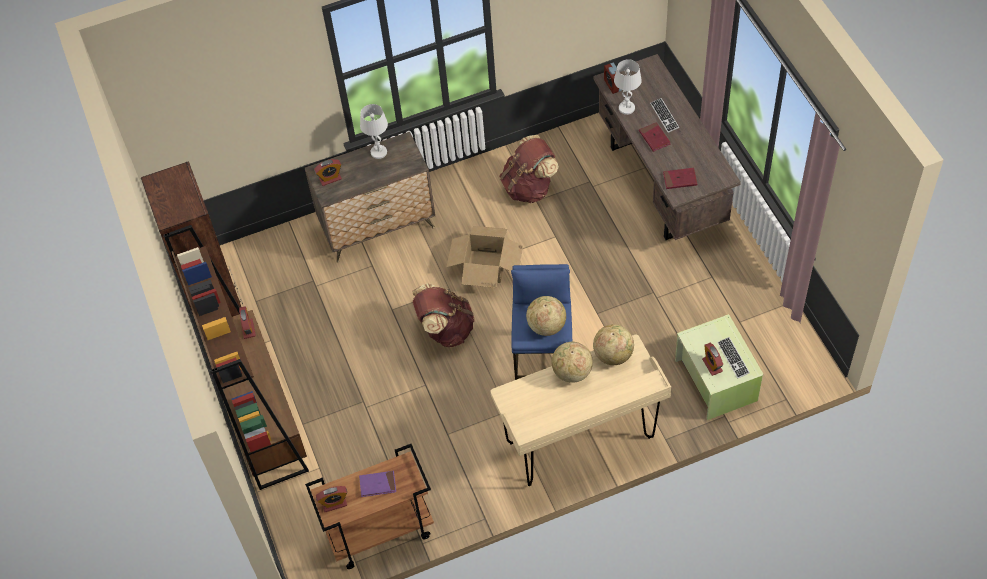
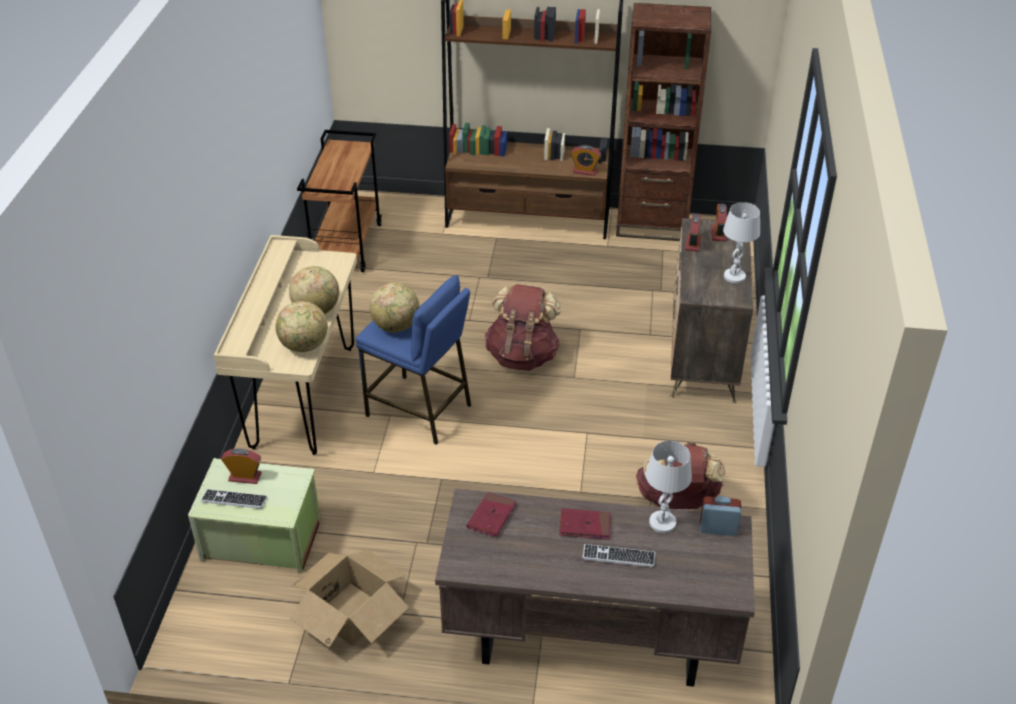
camera: 115 degrees right, 15 degrees down
alarm clock [316,486,347,512] -> alarm clock moved to [685,213,702,252]
purple book [359,471,396,497] -> none
cardboard box [447,226,523,288] -> cardboard box moved to [290,550,409,647]

